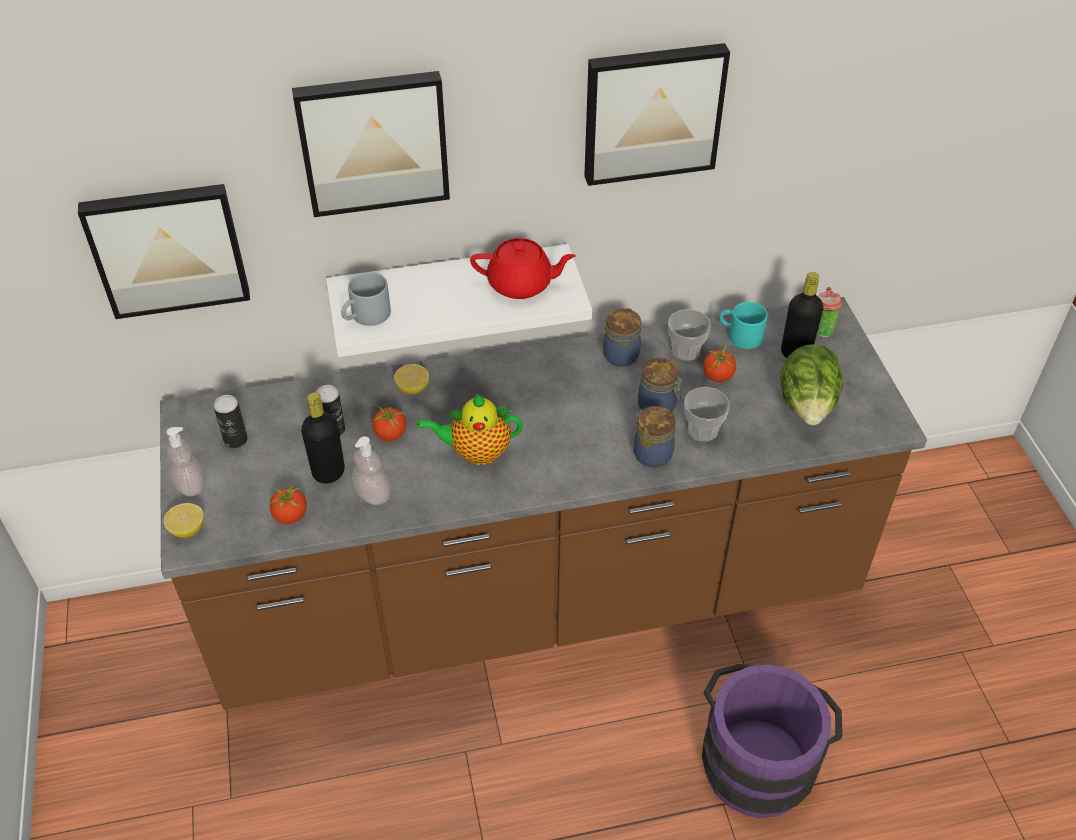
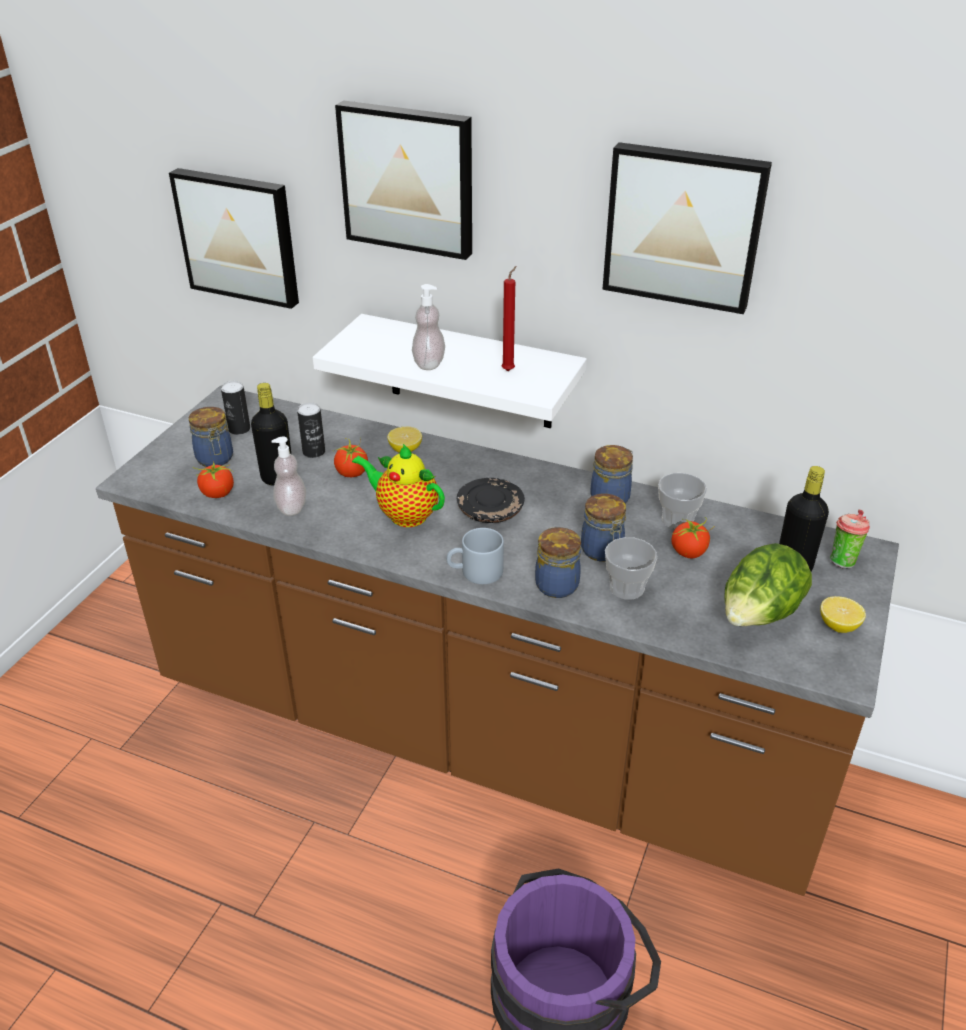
camera: 35 degrees right, 10 degrees down
lemon [164,503,204,538] -> lemon moved to [820,596,866,633]
soap dispenser [167,427,205,497] -> soap dispenser moved to [412,284,445,370]
grey mug [341,272,391,326] -> grey mug moved to [446,528,504,584]
red teapot [470,238,576,299] -> red candle [501,266,516,371]
turquoise mug [720,302,768,349] -> none
none -> jar [189,407,233,467]
none -> black plate [457,478,525,523]

